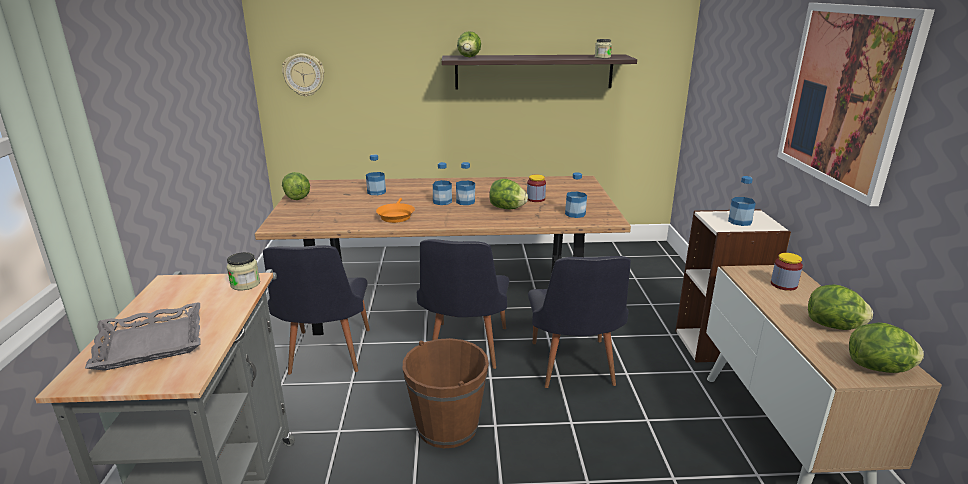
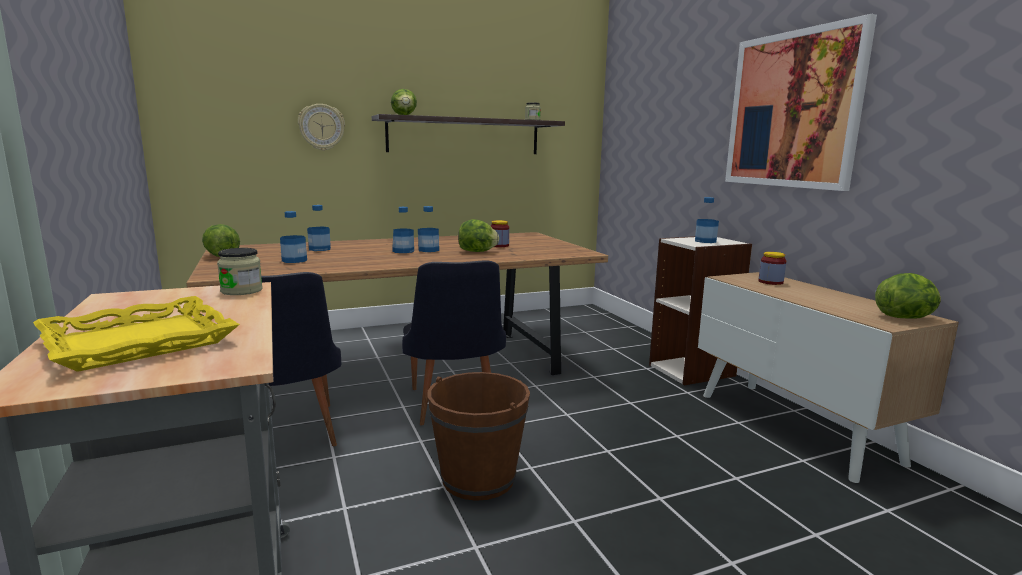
camera: 20 degrees left, 10 degrees down
grey tray [85,303,201,371] -> yellow tray [33,296,240,372]
wall clock [282,54,324,97] -> wall clock moved to [298,104,345,151]
orange frying pan [376,198,415,223] -> none
black chair [528,256,631,388] -> none
bottle [565,172,587,218] -> bottle moved to [280,211,307,263]
lettuce [808,285,873,330] -> none

